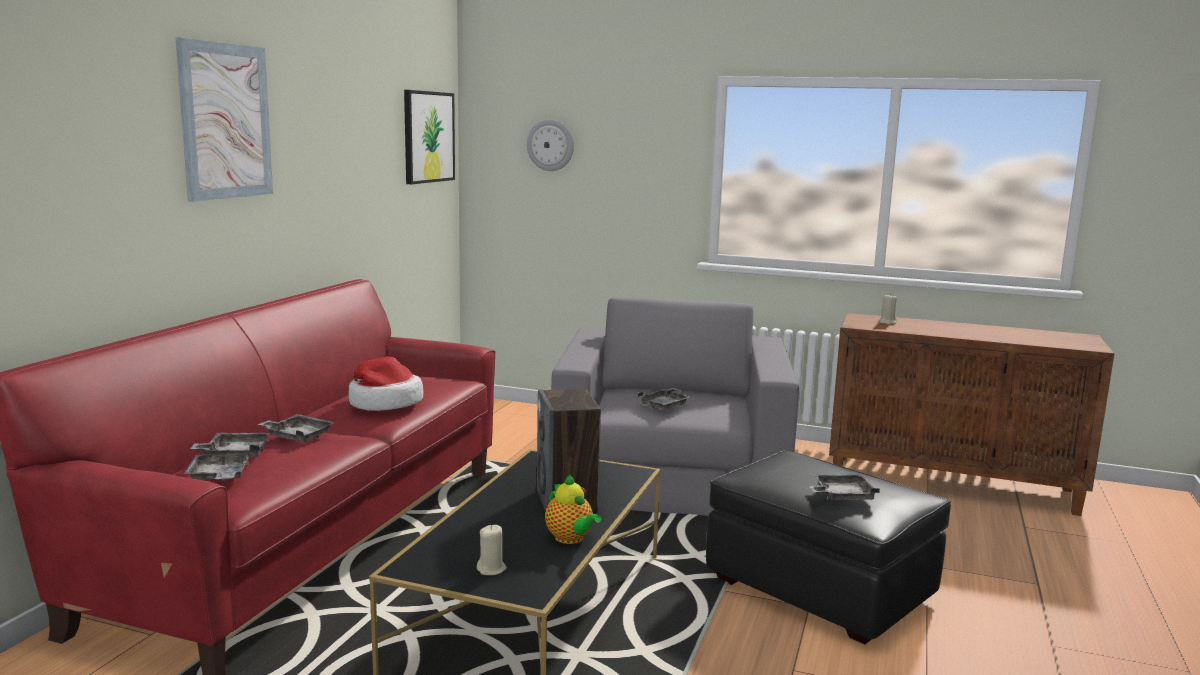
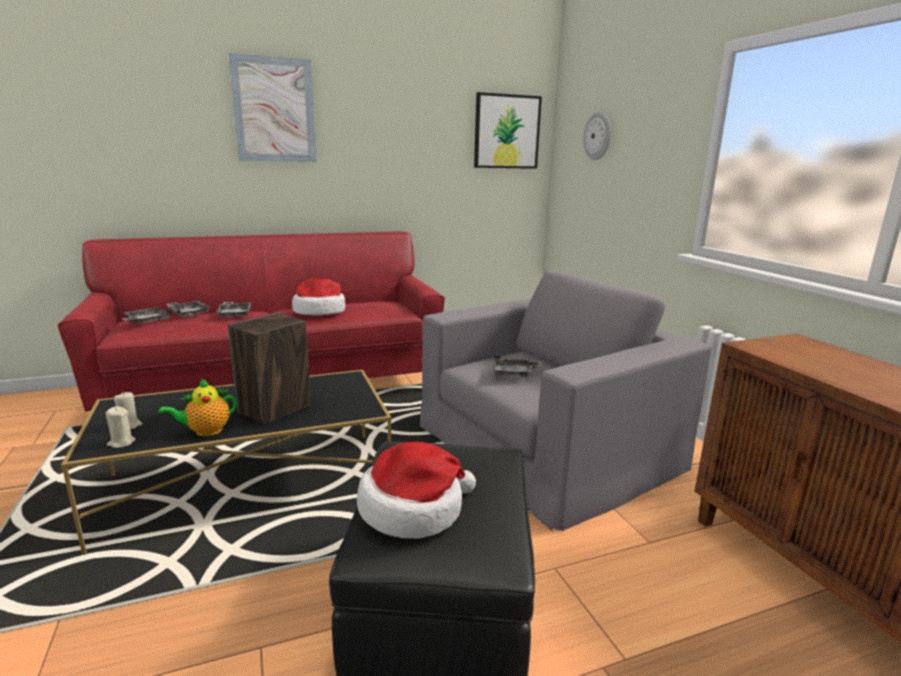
camera: 50 degrees right, 5 degrees up
teapot [545,474,602,544] -> teapot turned 45 degrees clockwise [159,378,237,436]
grey tray [809,474,880,500] -> hat [357,442,476,539]
beige candle [879,294,897,325] -> beige candle moved to [106,406,136,448]

